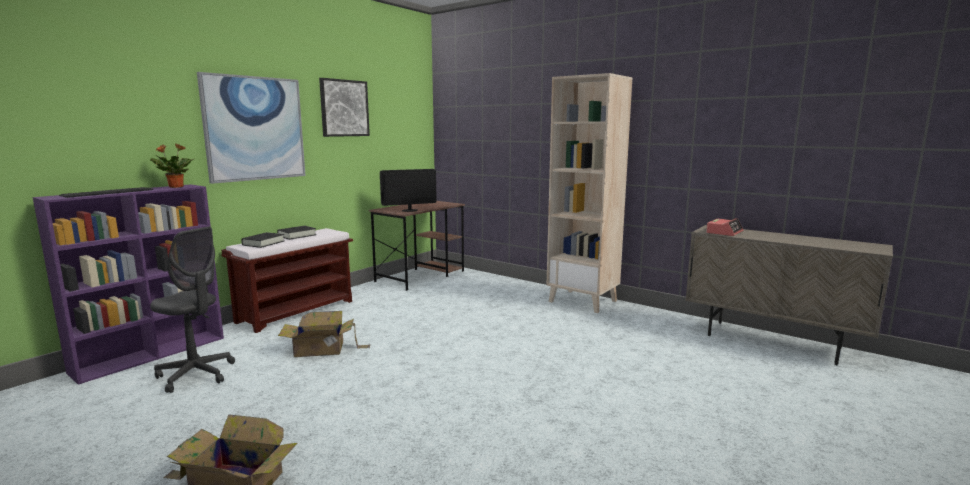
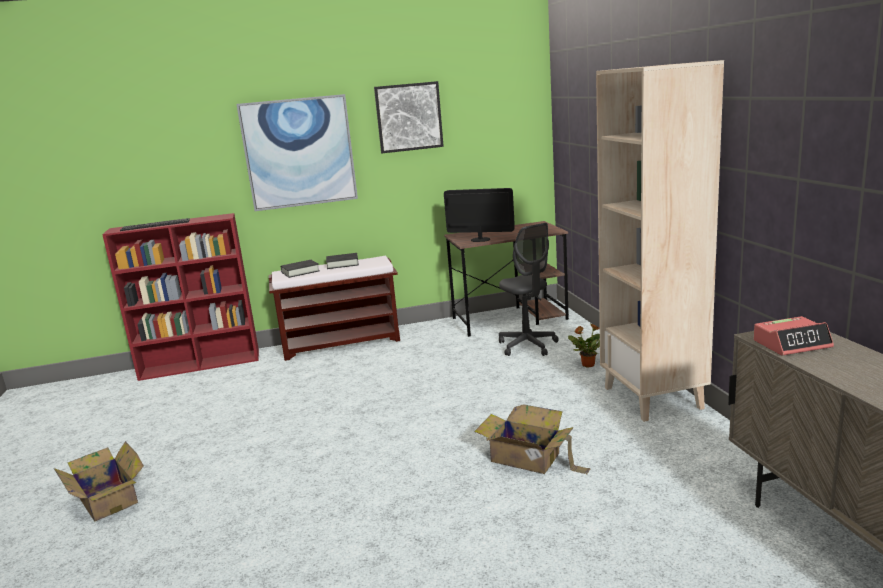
camera: 40 degrees right, 5 degrees up
purple bookcase [33,184,224,385] -> red bookcase [102,213,259,381]
potted plant [150,143,194,188] -> potted plant moved to [568,324,600,368]
grey office chair [150,226,235,393] -> grey office chair moved to [499,223,559,356]
cardboard box [278,311,370,357] -> cardboard box moved to [474,404,590,475]

